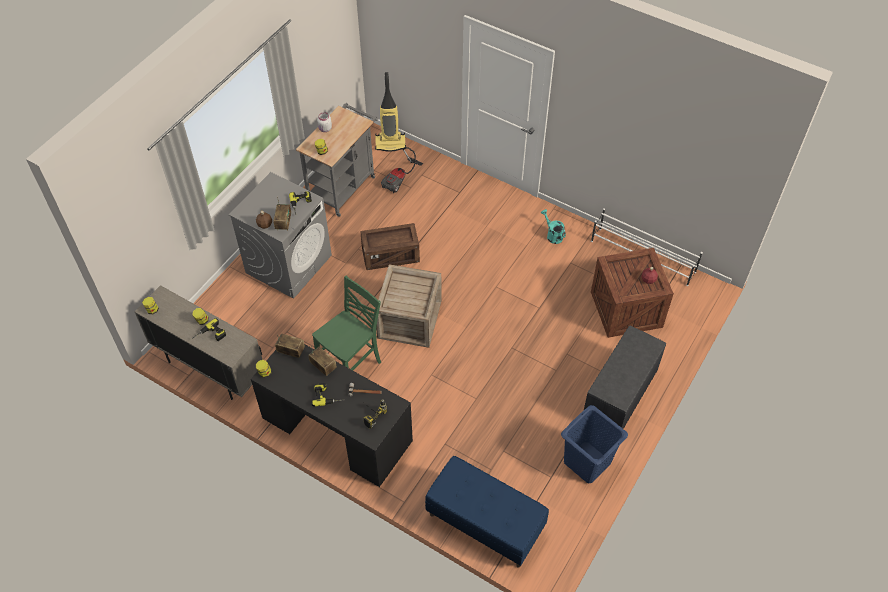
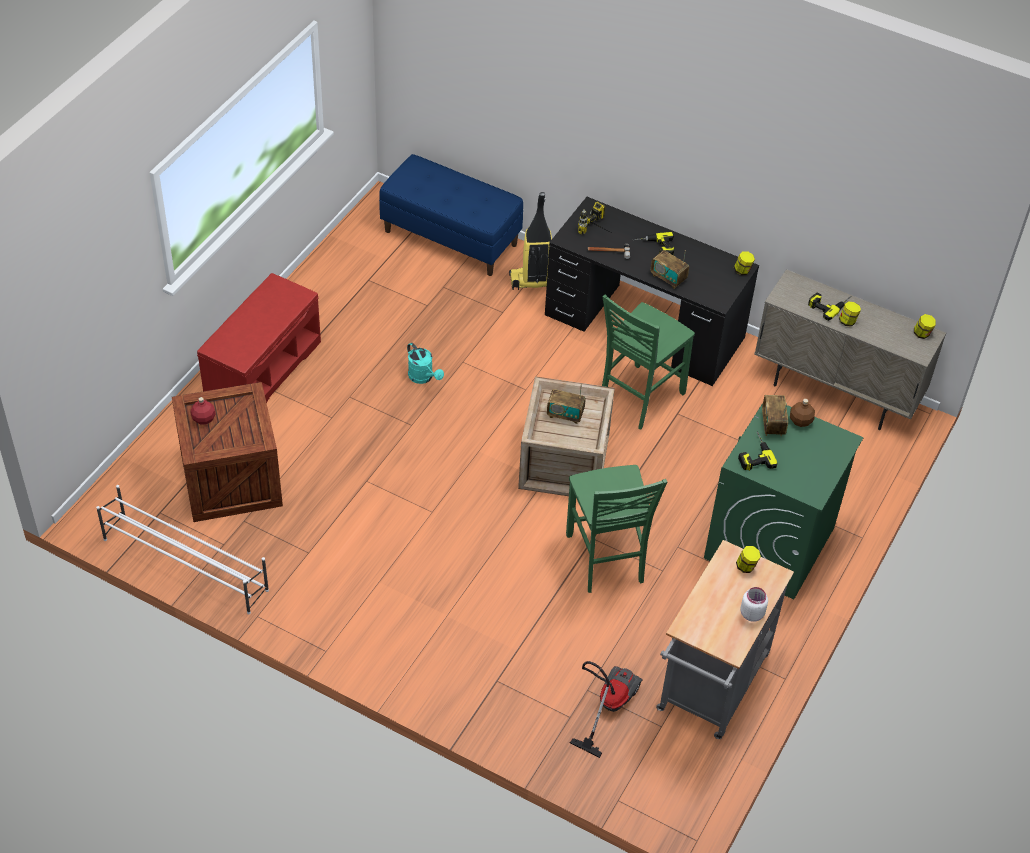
camera: 175 degrees right, 5 degrees down
grey washing machine [229,172,332,299] -> green washing machine [704,403,864,600]
radio [275,334,305,358] -> radio moved to [547,384,586,424]
crate [361,223,420,270] -> green chair [566,465,667,593]
vacuum cleaner [375,72,406,152] -> vacuum cleaner moved to [509,192,552,290]
turquoise watering can [541,209,566,244] -> turquoise watering can moved to [407,343,444,384]
blue laundry basket [561,405,628,484] -> none
grey bench [583,325,666,429] -> red bench [197,273,321,403]

